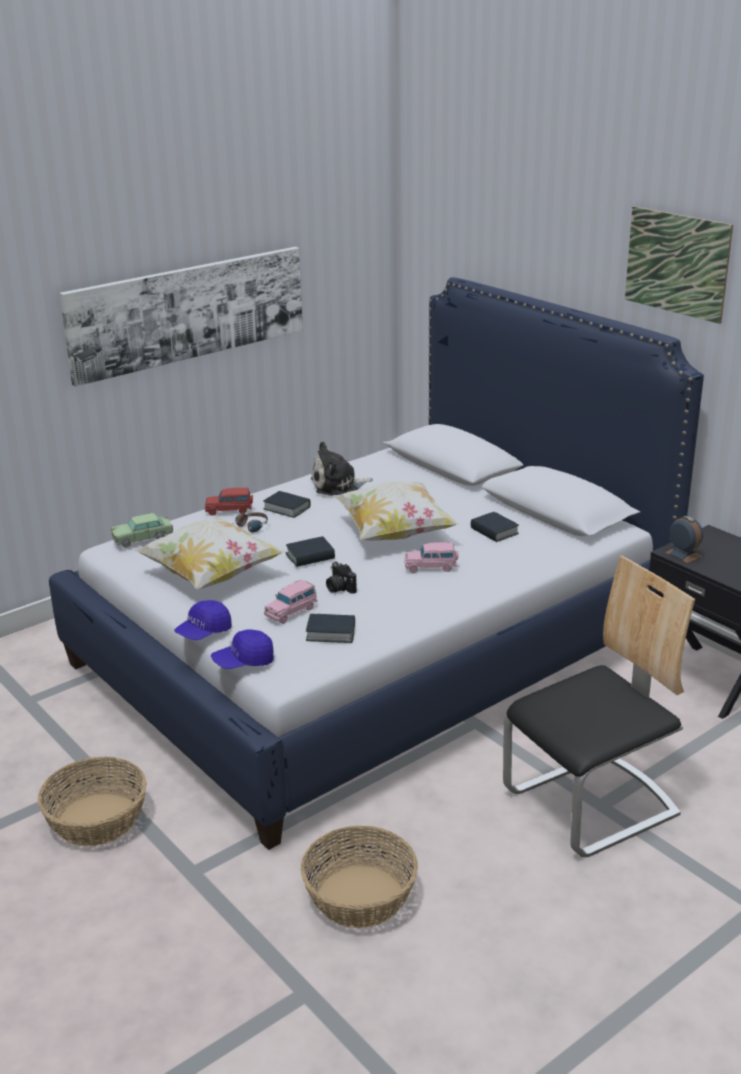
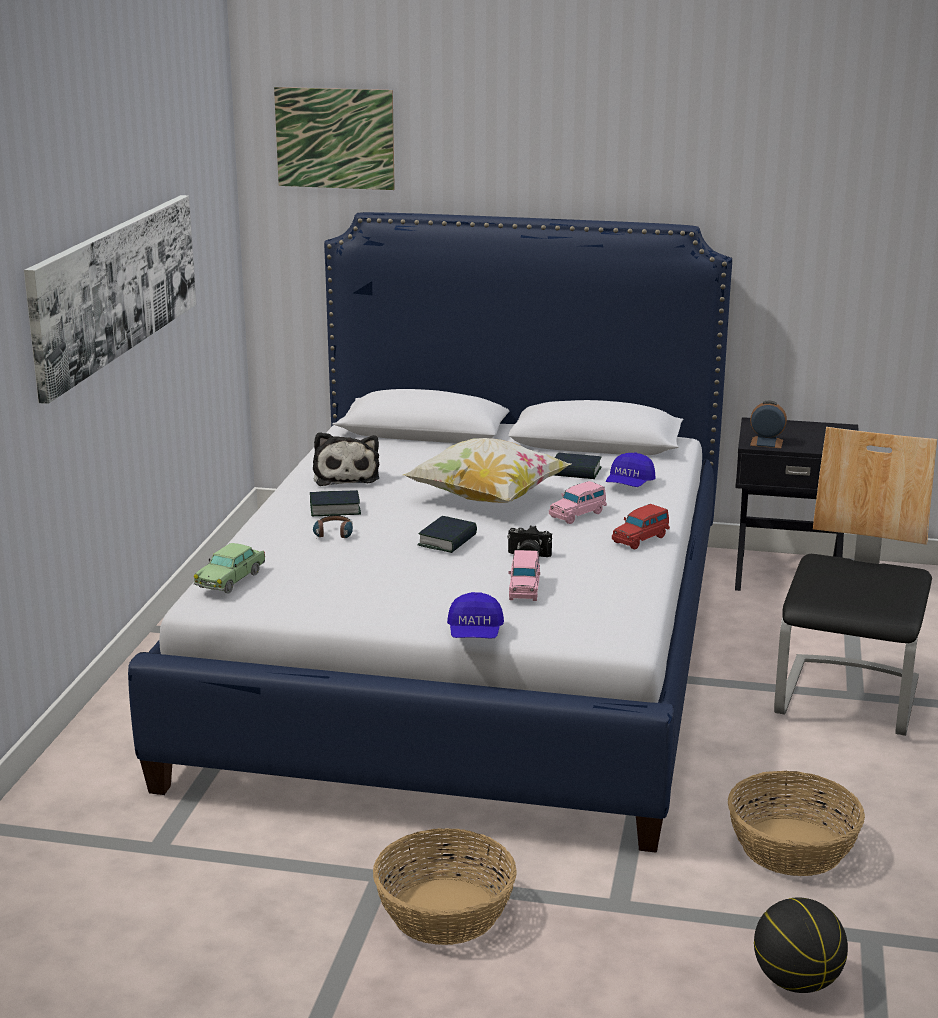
camera: 40 degrees left, 5 degrees down
pillow [134,518,285,589] -> none
red toy car [205,488,253,516] -> red toy car moved to [612,504,670,549]
blue cap [211,630,274,669] -> blue cap moved to [606,452,655,487]
book [306,614,355,643] -> none
plush toy [311,441,373,496] -> plush toy turned 45 degrees counterclockwise [313,432,379,486]
picture [625,206,733,324] -> picture moved to [274,87,395,190]
none -> basketball [754,897,848,993]

